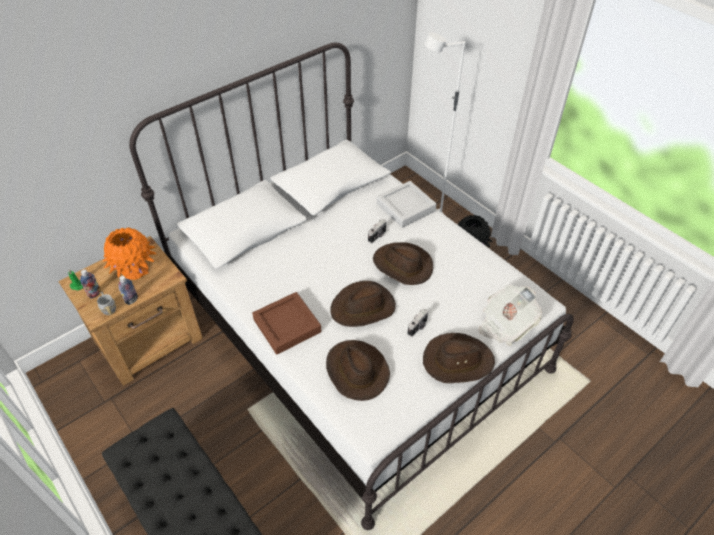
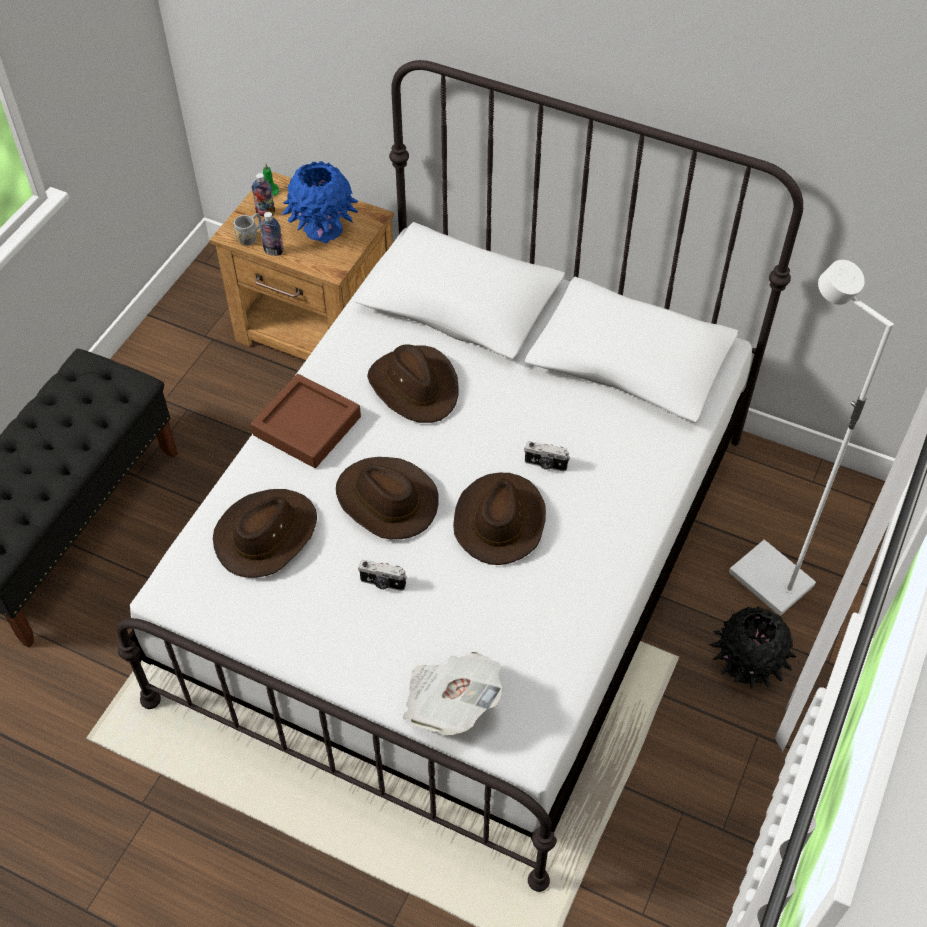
camera: 65 degrees right, 5 degrees up
orange vase [103,228,156,280] -> blue vase [282,161,359,244]
grey tray [377,181,436,228] -> none
brown hat [423,333,495,383] -> brown hat moved to [367,344,458,423]

